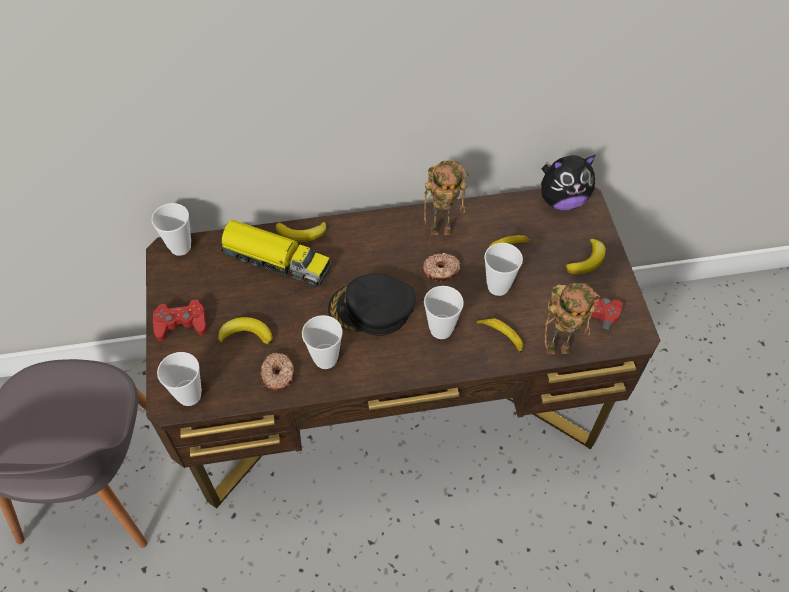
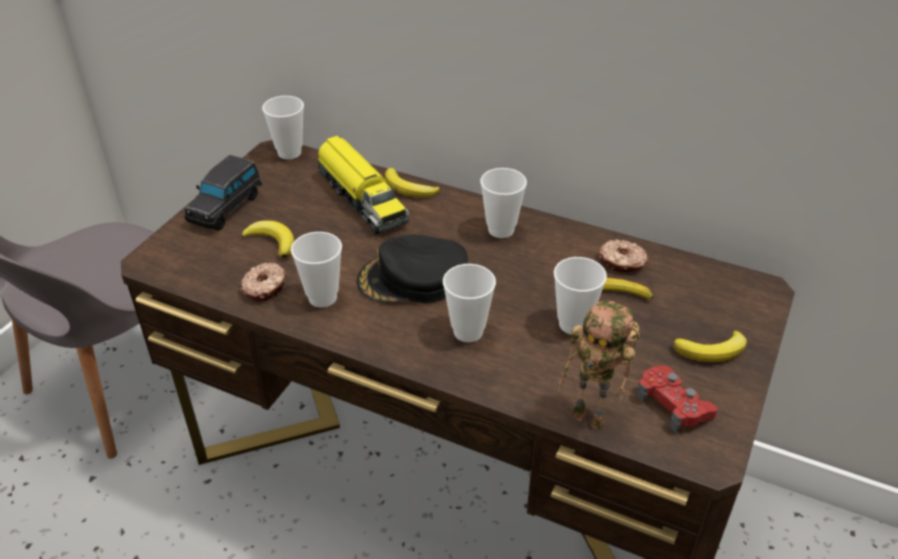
camera: 35 degrees right, 15 degrees down
red game controller [153,299,207,341] -> black toy car [184,155,262,230]
cup [157,352,202,406] -> cup moved to [480,168,527,238]
black cap [328,273,415,336] -> black cap turned 45 degrees counterclockwise [356,235,468,303]
donut [423,253,461,282] -> donut moved to [599,239,648,272]
toy robot [424,160,469,235] -> none
banana [476,318,524,353] -> none
plush toy [541,155,596,210] -> none

